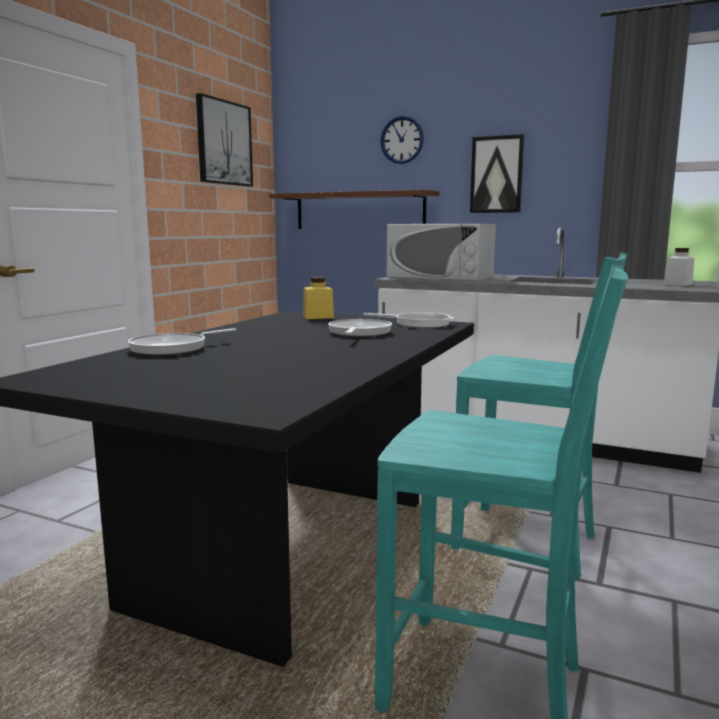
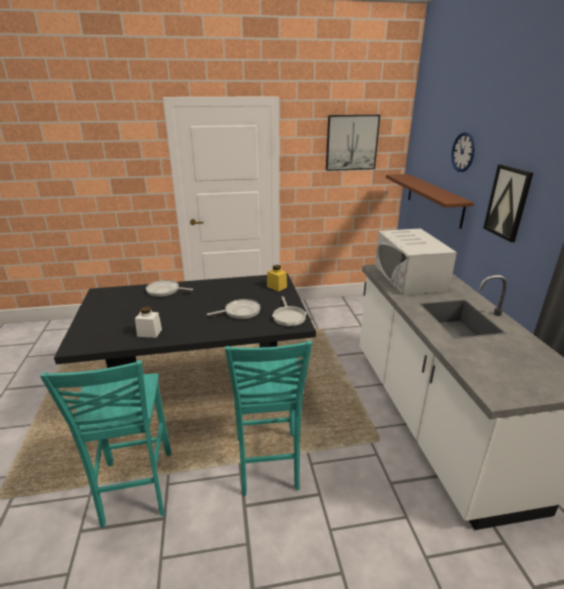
camera: 55 degrees right, 15 degrees up
white jar [664,248,694,286] -> white jar moved to [135,306,162,338]

